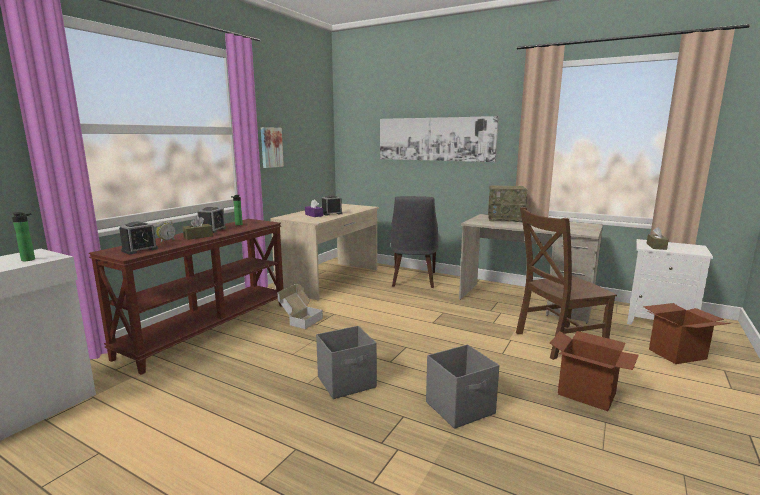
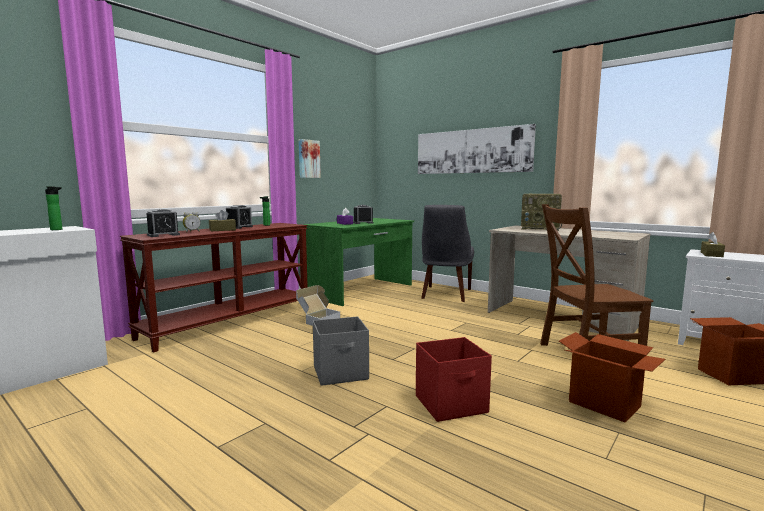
camera: 10 degrees right, 5 degrees down
beige desk [270,204,379,300] -> green desk [303,218,414,306]
grey storage box [426,345,499,429] -> red storage box [416,337,492,422]

